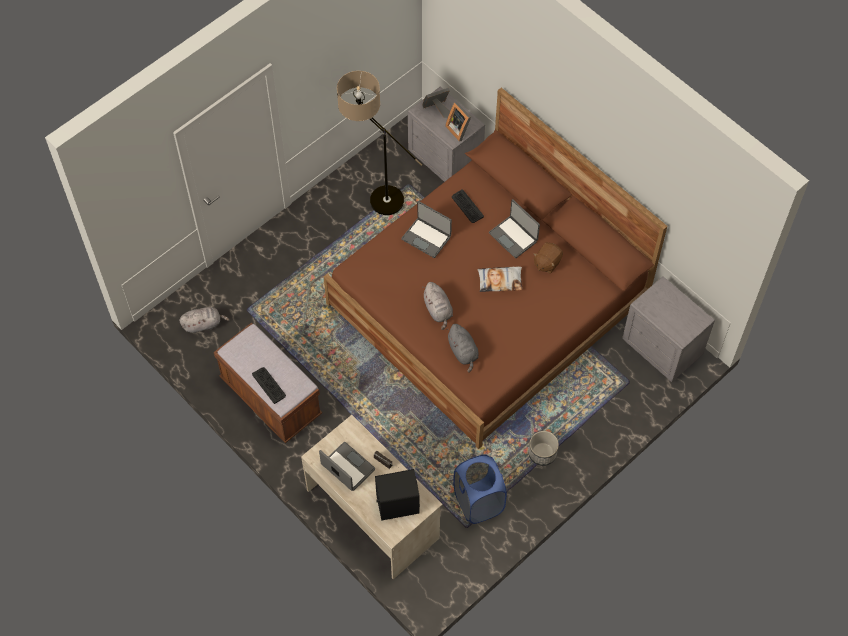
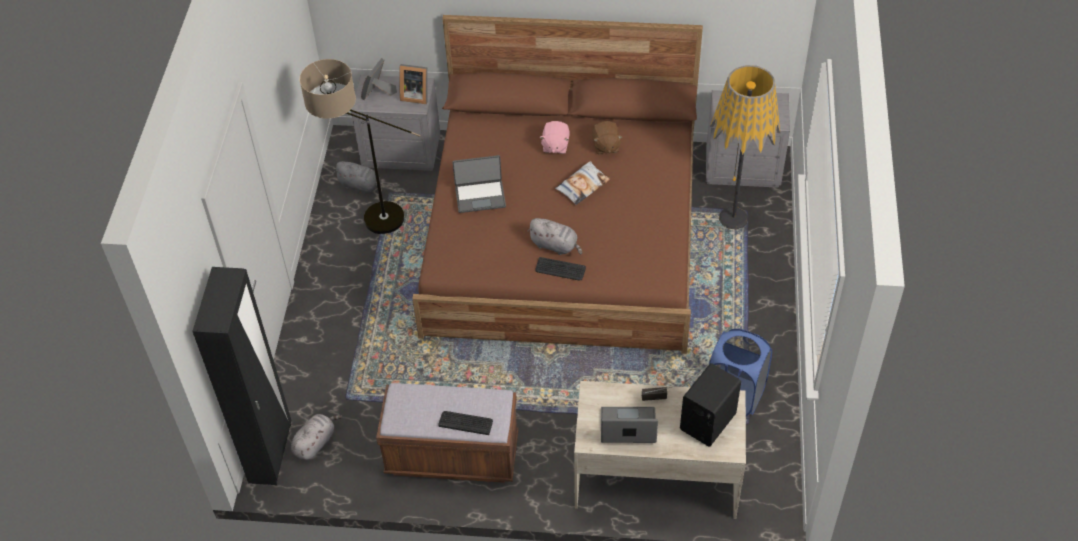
camera: 40 degrees left, 10 degrees down
grey plush toy [446,324,479,372] -> grey plush toy moved to [334,161,382,194]
keyboard [452,189,484,223] -> keyboard moved to [535,257,586,280]
laptop [489,199,540,258] -> pink plush toy [539,121,570,154]
planter [528,431,559,466] -> none
none -> black wardrobe [192,267,291,485]
none -> floor lamp [710,65,780,229]

